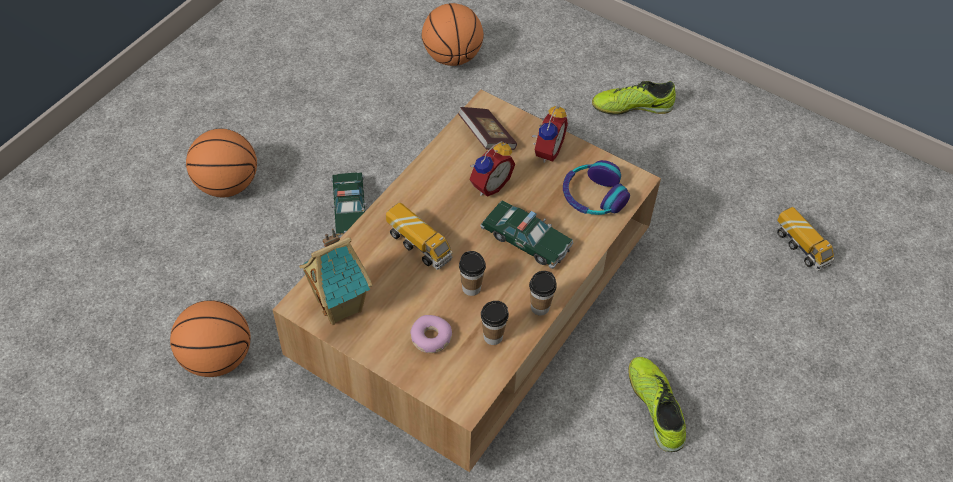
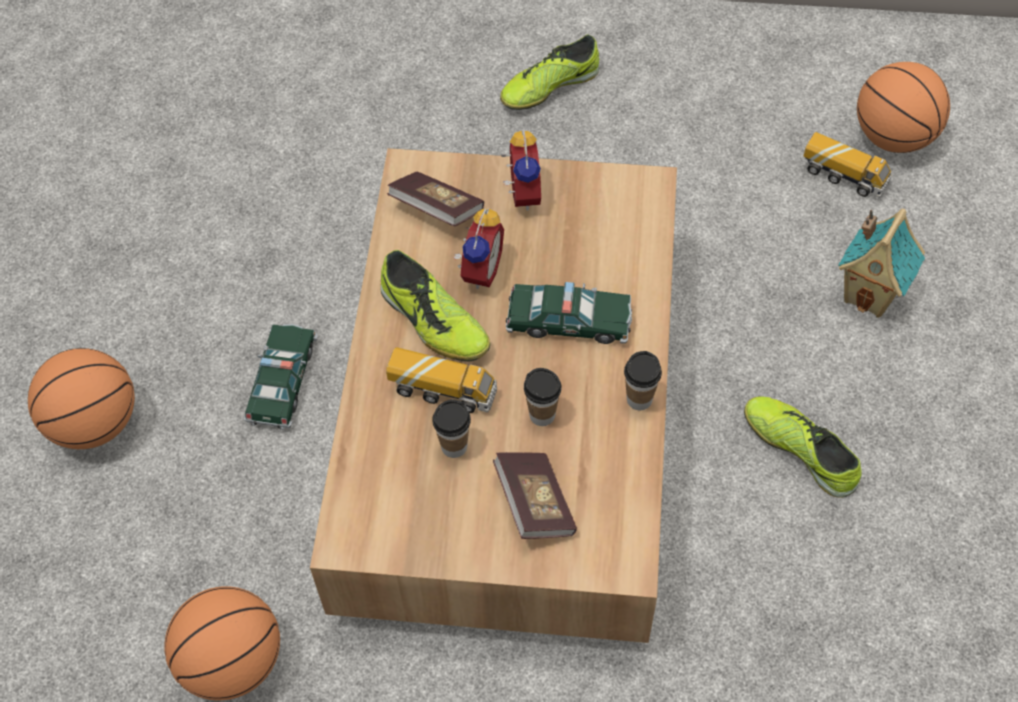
camera: 25 degrees left, 5 degrees up
toy house [299,229,372,325] -> toy house moved to [838,208,925,318]
toy car [331,172,367,238] -> toy car turned 135 degrees counterclockwise [243,324,318,430]
donut [410,315,452,353] -> book [493,452,577,539]
basketball [422,3,484,66] -> basketball moved to [857,62,950,153]
cup [481,301,509,345] -> cup moved to [432,399,471,458]
headphones [563,160,630,215] -> none
none -> shoe [380,250,490,361]

